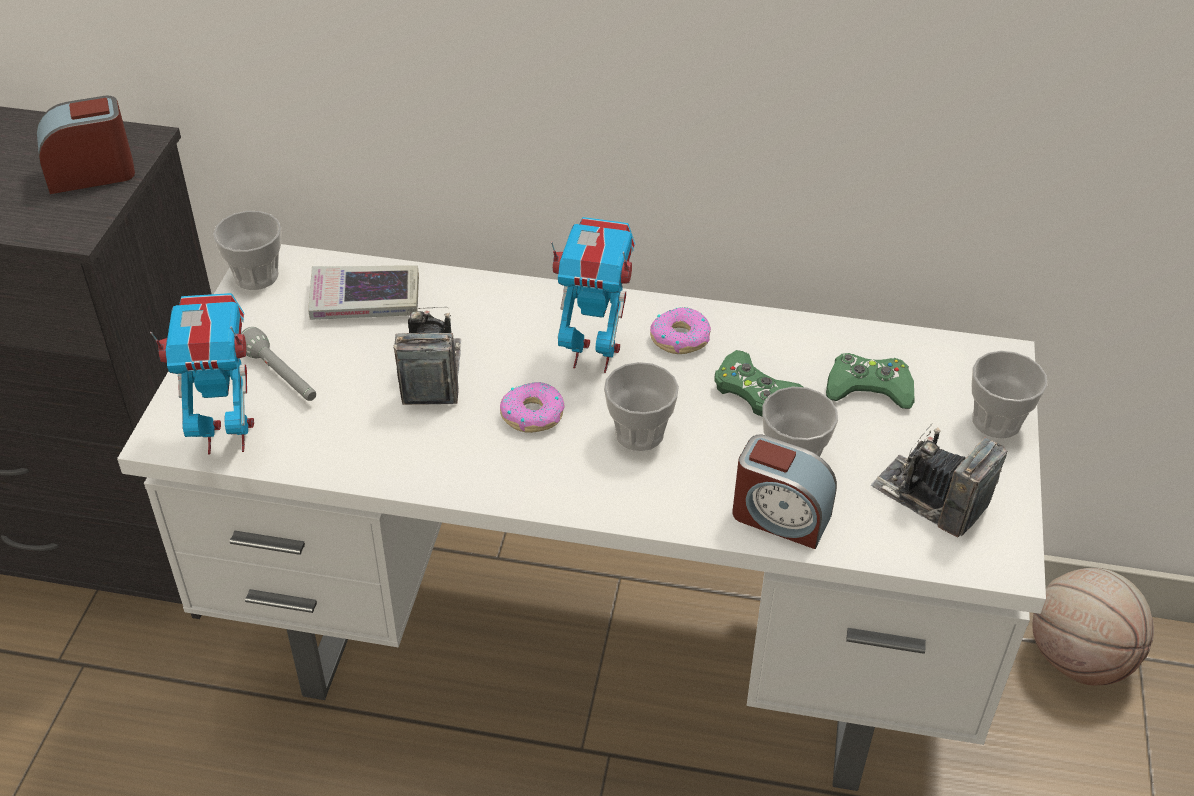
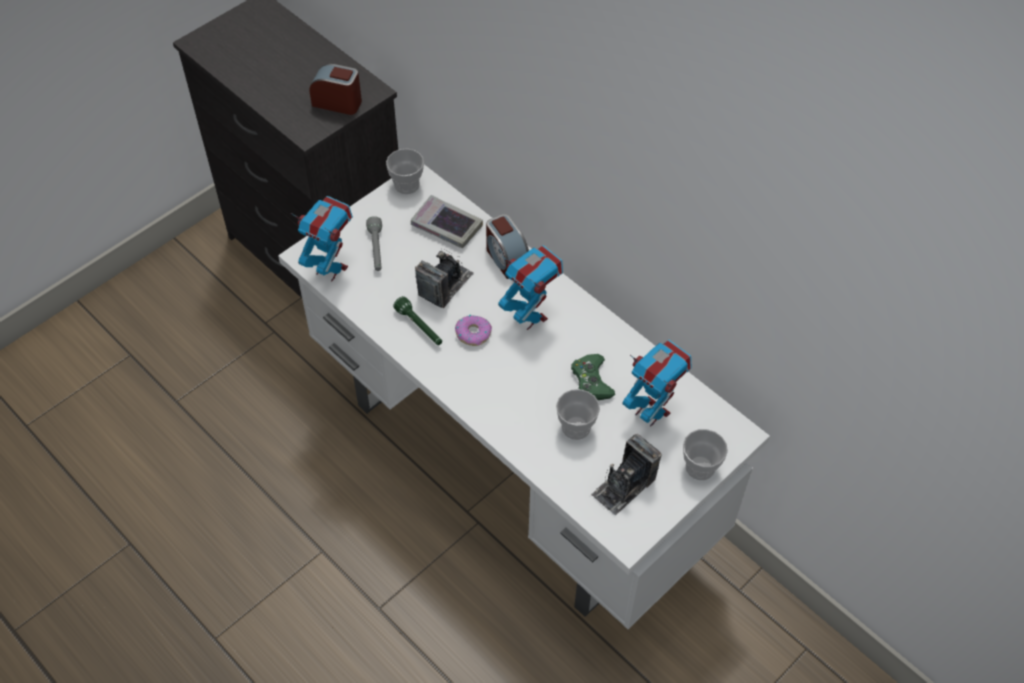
camera: 35 degrees right, 10 degrees up
cup [604,362,679,451] -> none
donut [650,307,711,354] -> none
alarm clock [732,434,837,549] -> alarm clock moved to [486,214,529,279]
green game controller [826,353,915,409] -> toy robot [622,340,692,427]
camera [871,423,1007,538] -> camera turned 120 degrees counterclockwise [591,434,661,515]
basketball [1032,568,1154,686] -> none
none -> green flashlight [393,296,442,345]

